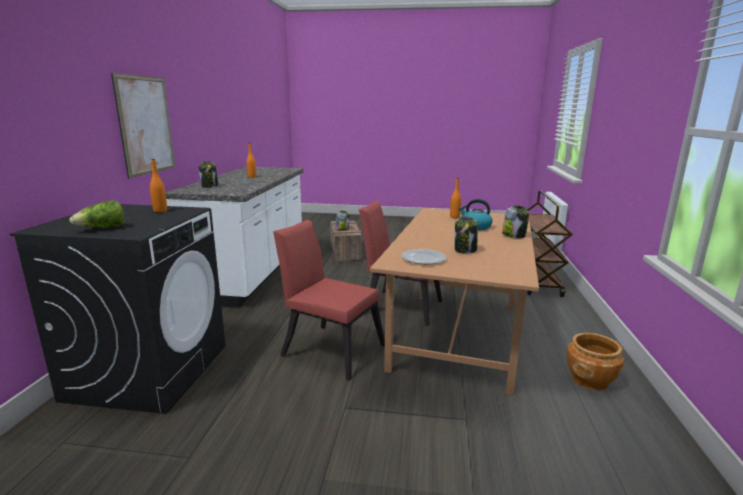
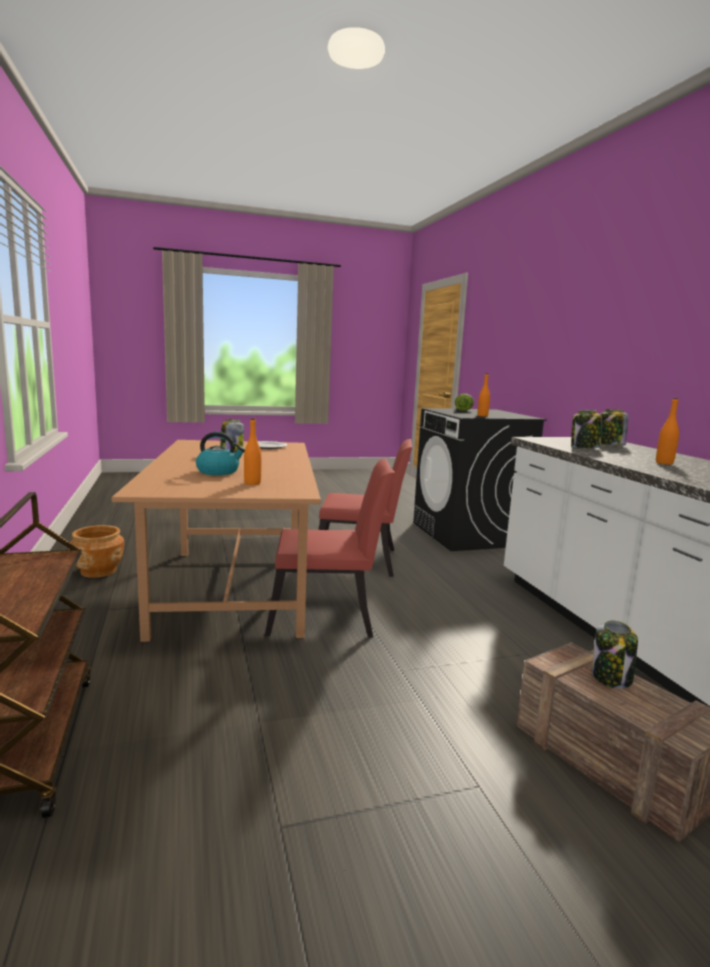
camera: 155 degrees right, 5 degrees down
picture [111,73,175,178] -> none
jar [502,205,530,238] -> jar moved to [571,410,602,448]

